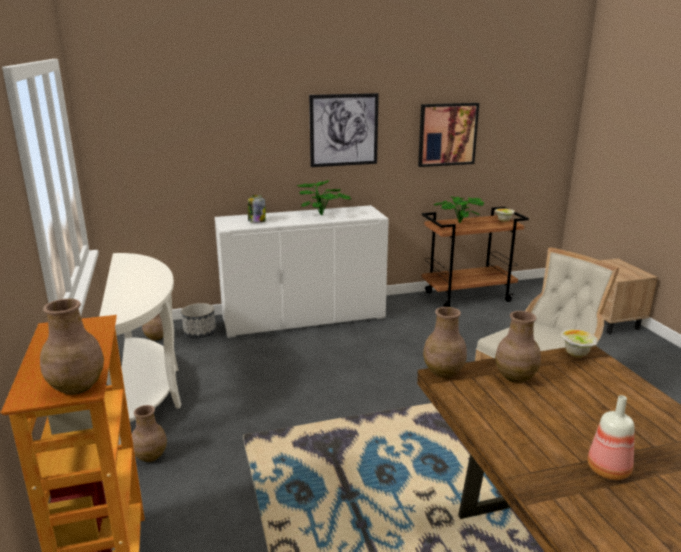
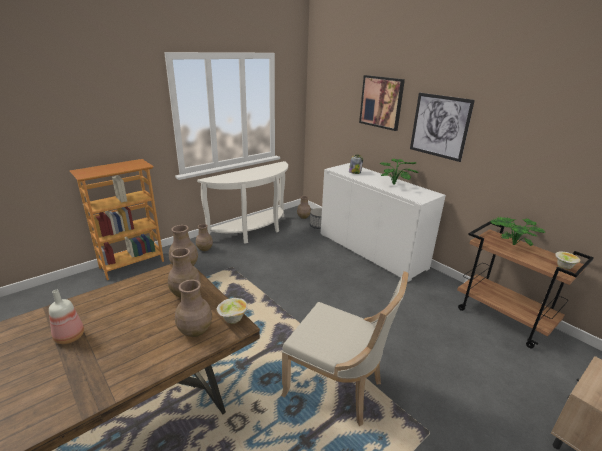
camera: 65 degrees right, 5 degrees up
brown vase [40,299,104,395] -> brown vase moved to [175,280,212,337]
picture [418,103,479,167] -> picture moved to [359,75,405,131]

